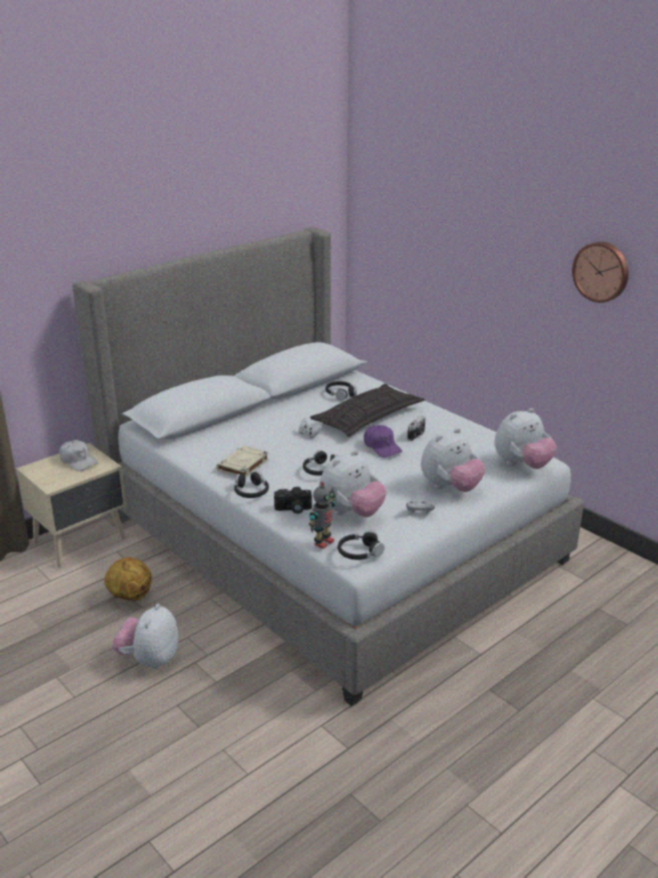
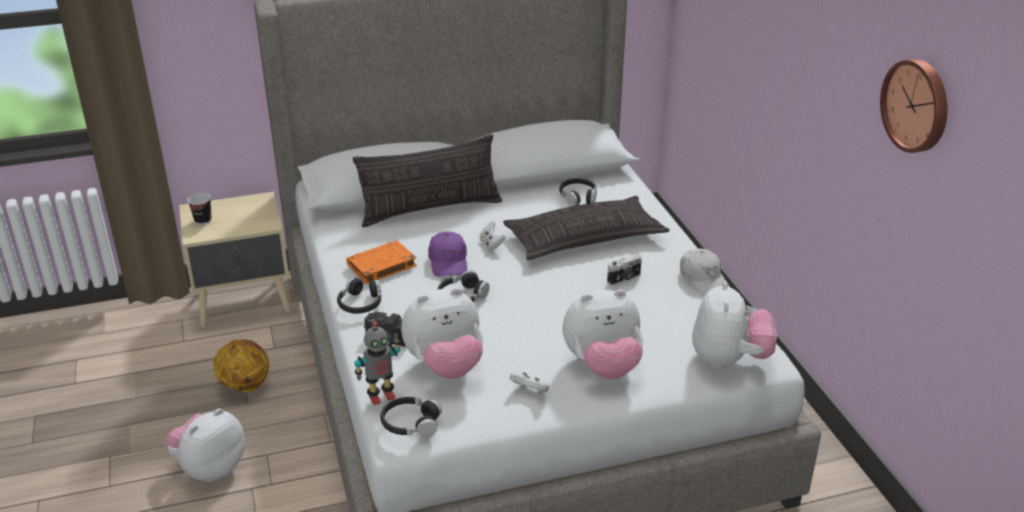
camera: 25 degrees right, 5 degrees up
white cap [59,440,98,471] -> white cap moved to [680,249,730,295]
beige book [216,445,269,477] -> orange book [346,240,417,284]
purple cap [364,425,402,458] -> purple cap moved to [428,231,467,277]
plush toy [494,408,557,469] -> plush toy turned 75 degrees counterclockwise [692,281,777,369]
none -> cup [187,193,211,224]
none -> pillow [353,134,502,227]

